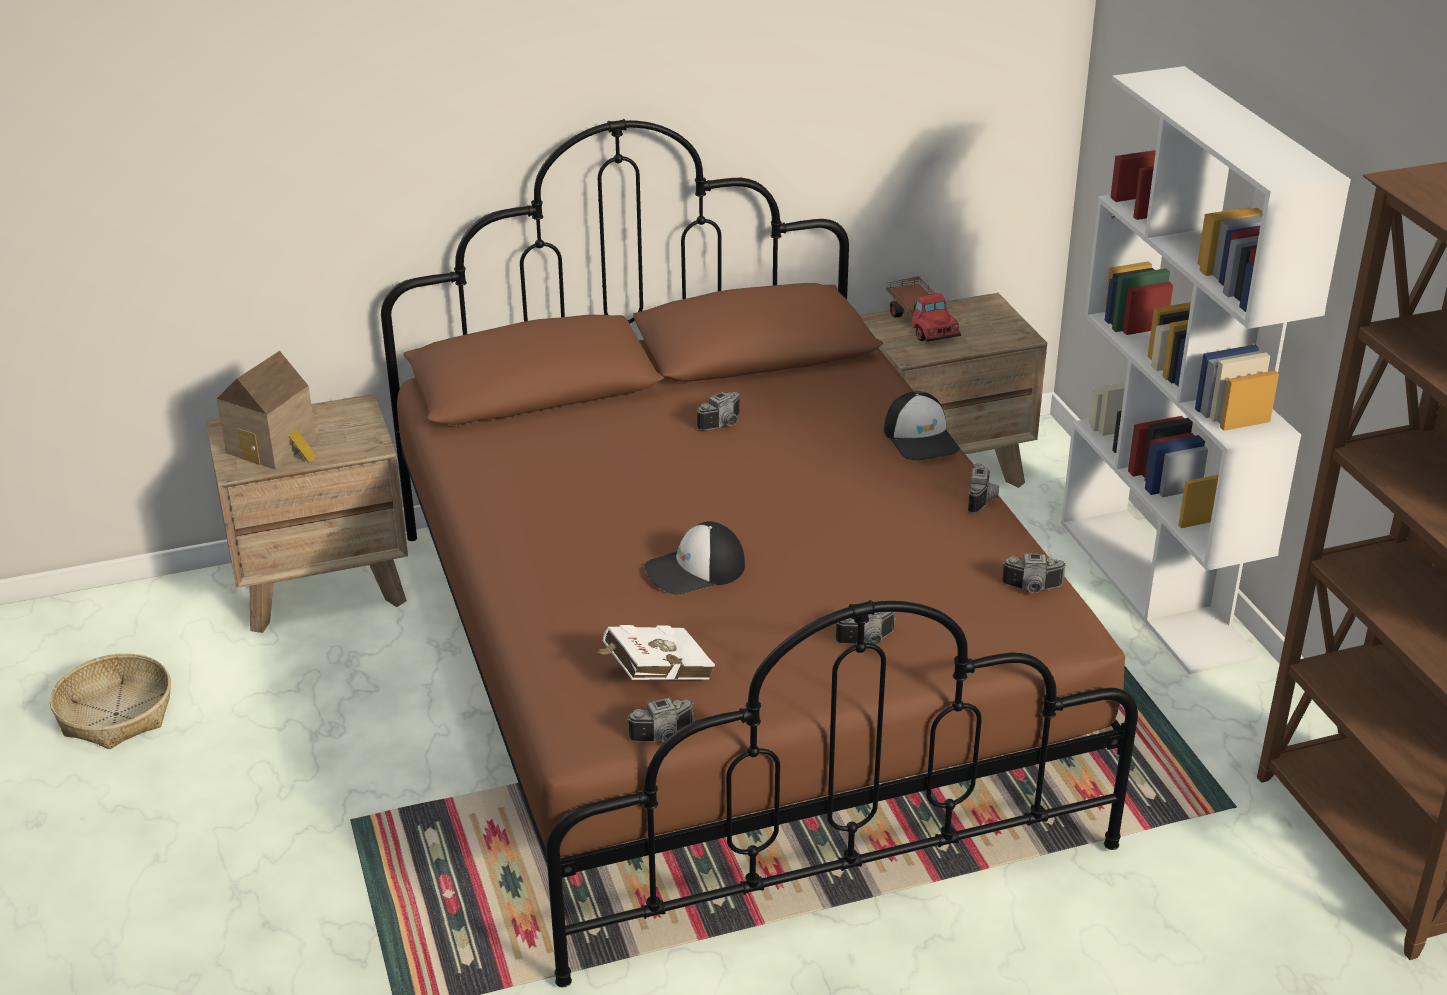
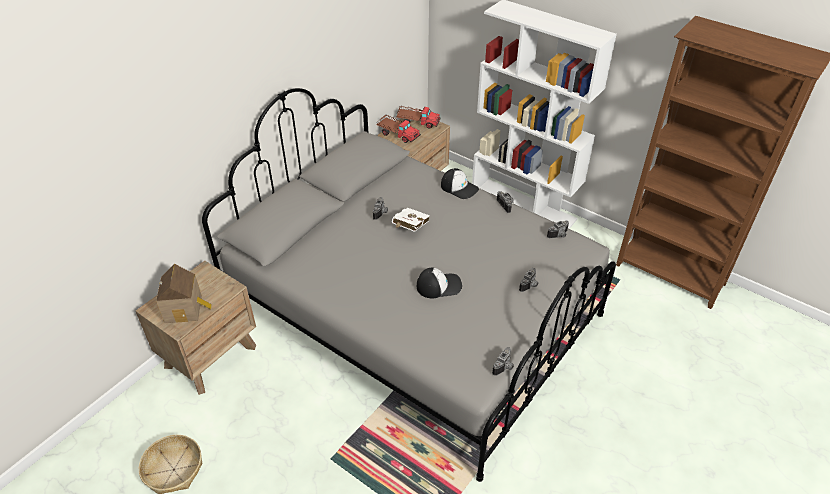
camera: 35 degrees left, 10 degrees up
brown bed [381,119,1138,987] -> grey bed [202,88,616,482]
white book [596,625,715,680] -> white book moved to [392,208,430,232]
cap [645,521,745,595] -> cap turned 135 degrees counterclockwise [417,268,462,298]
none -> toy truck [396,106,441,129]

